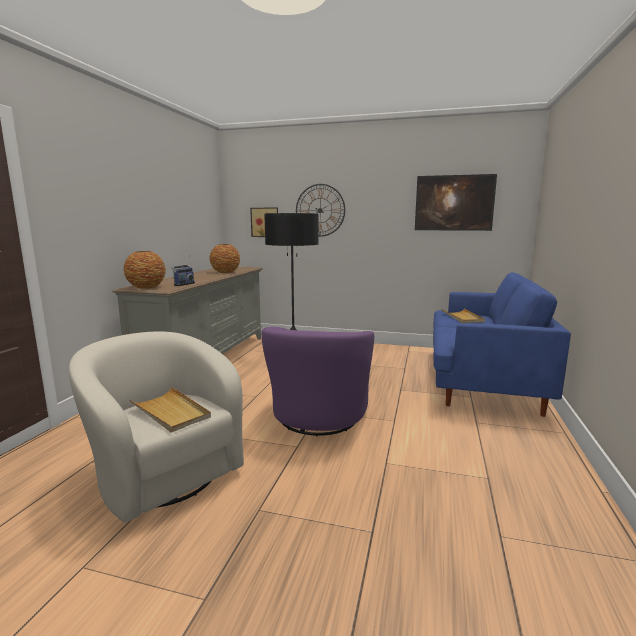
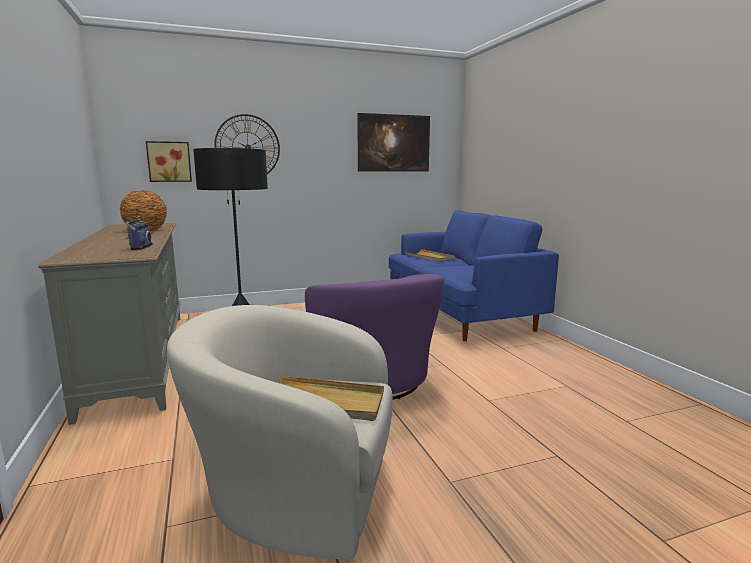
camera: 35 degrees left, 0 degrees up
vase [124,251,166,289] -> none

